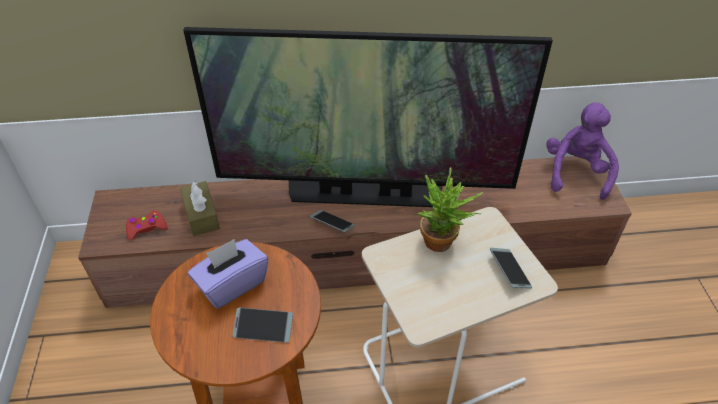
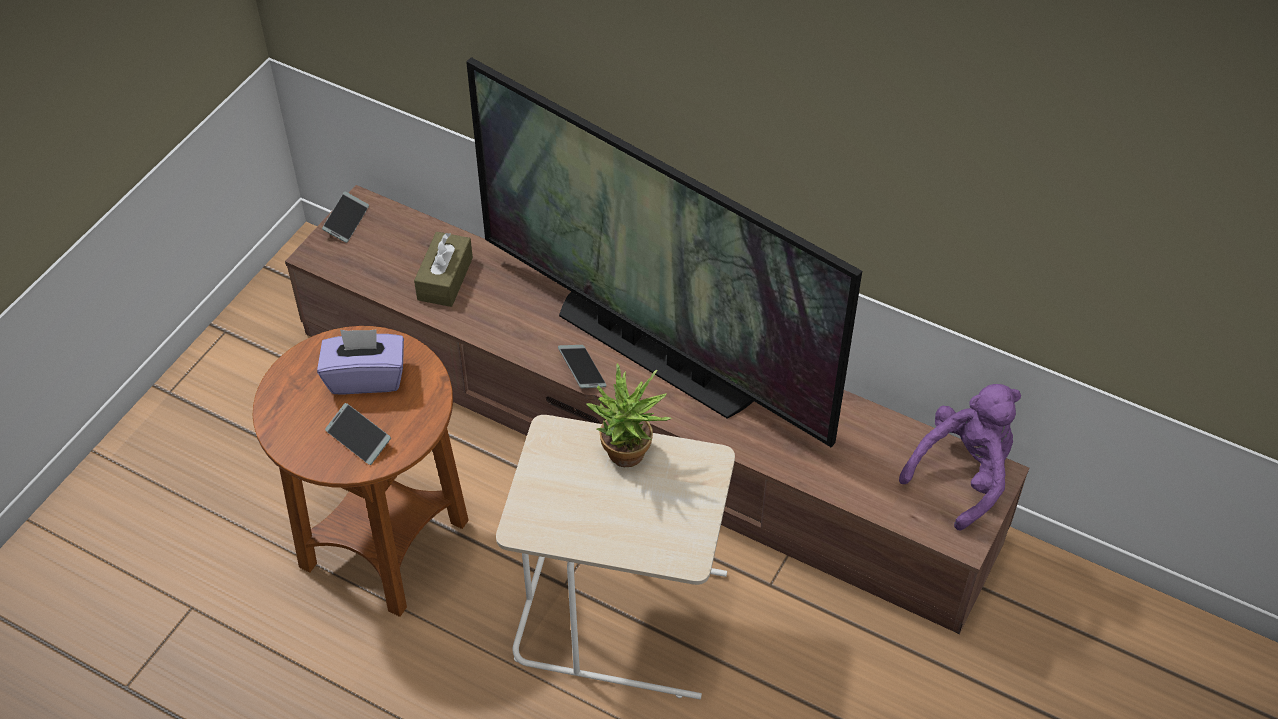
camera: 35 degrees right, 5 degrees up
red game controller [126,211,167,240] -> none
phone [490,248,532,289] -> phone moved to [322,192,369,243]

